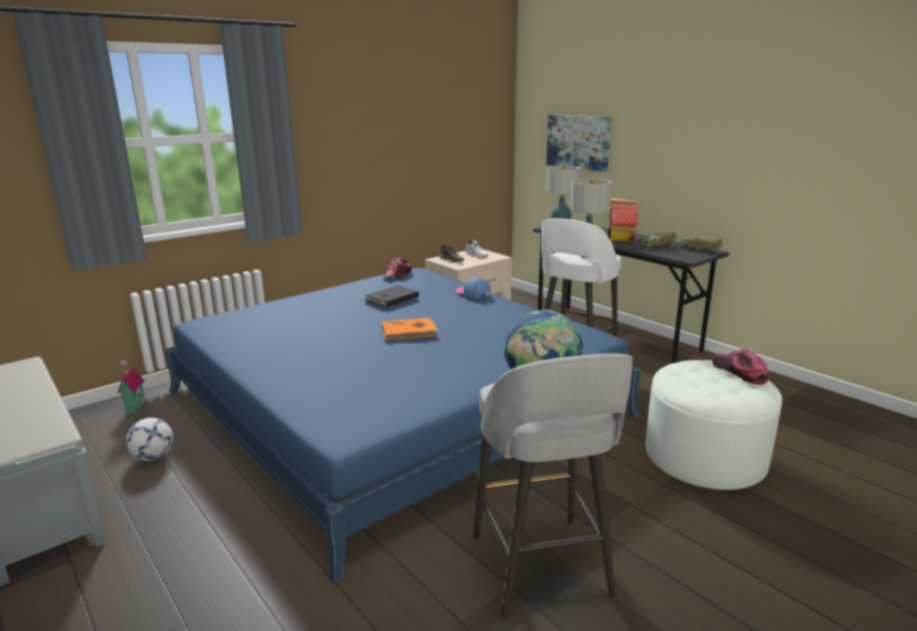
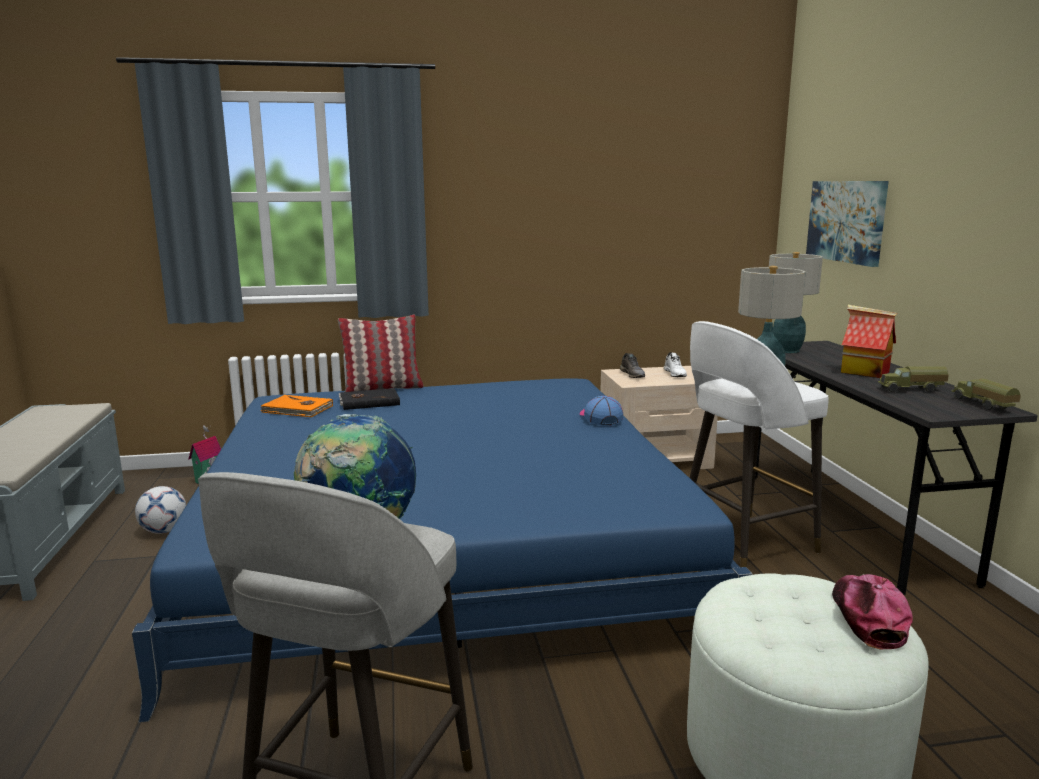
camera: 30 degrees right, 5 degrees down
black book [364,285,419,307] -> black book moved to [339,388,400,410]
orange book [382,318,438,341] -> orange book moved to [260,395,333,417]
cap [384,258,412,279] -> none
none -> pillow [338,314,423,392]

